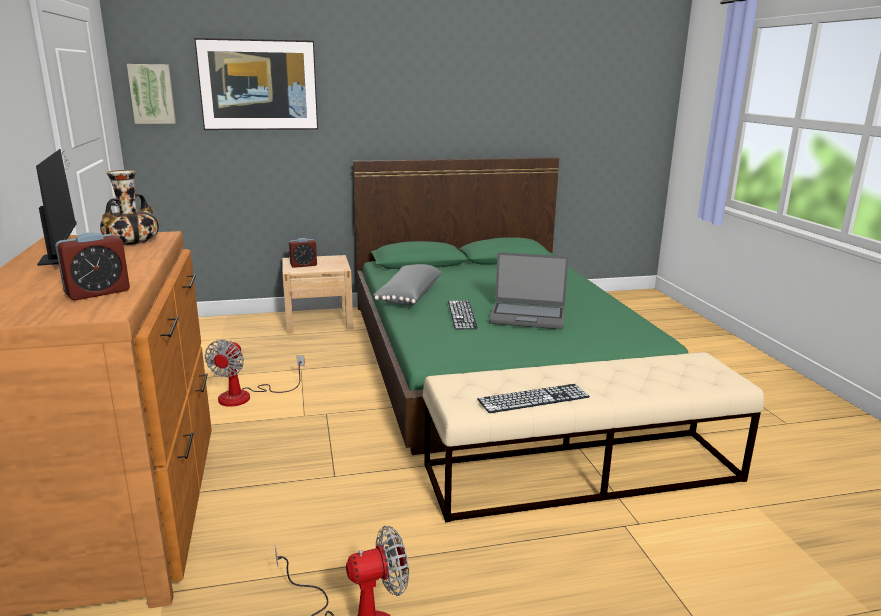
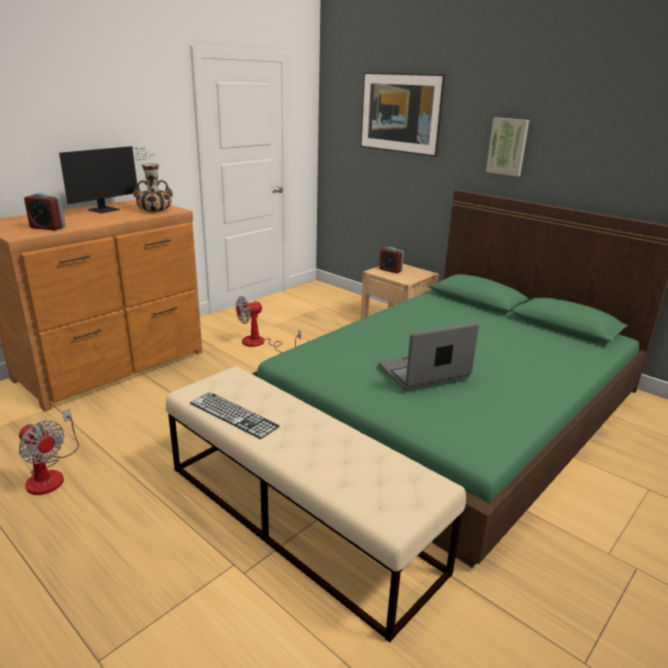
camera: 55 degrees right, 5 degrees up
picture [127,64,176,124] -> picture moved to [486,118,529,176]
grey pillow [373,264,442,305] -> none
keyboard [448,301,478,329] -> none
laptop [489,252,569,329] -> laptop turned 90 degrees clockwise [379,322,479,391]

